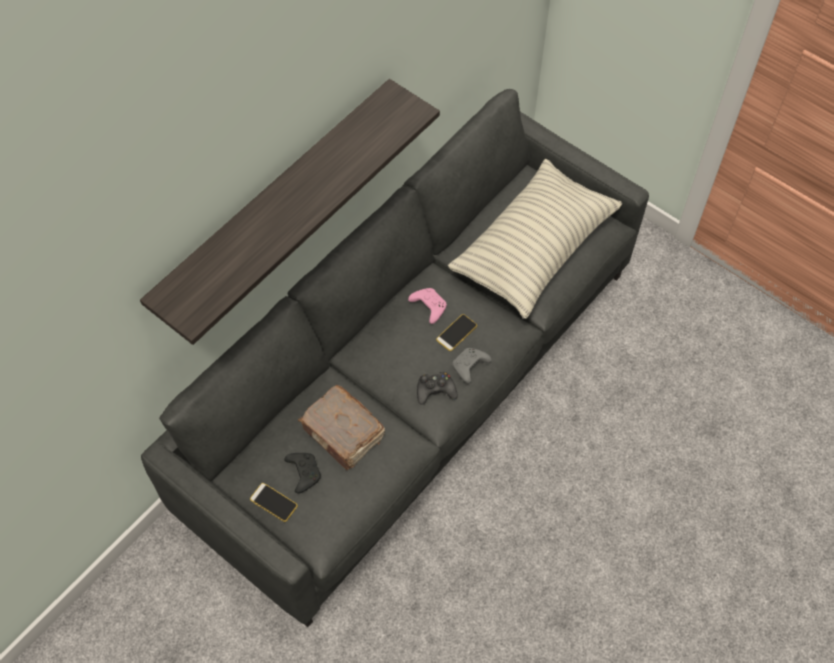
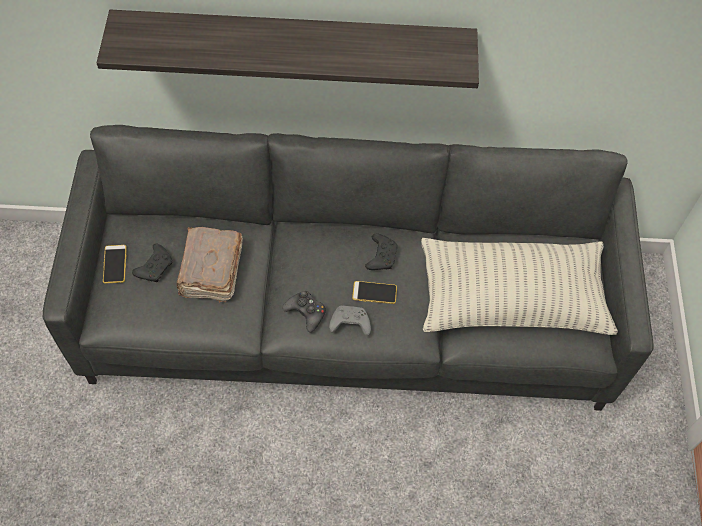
camera: 50 degrees right, 0 degrees up
pink game controller [408,288,447,324] -> black game controller [365,234,398,270]

